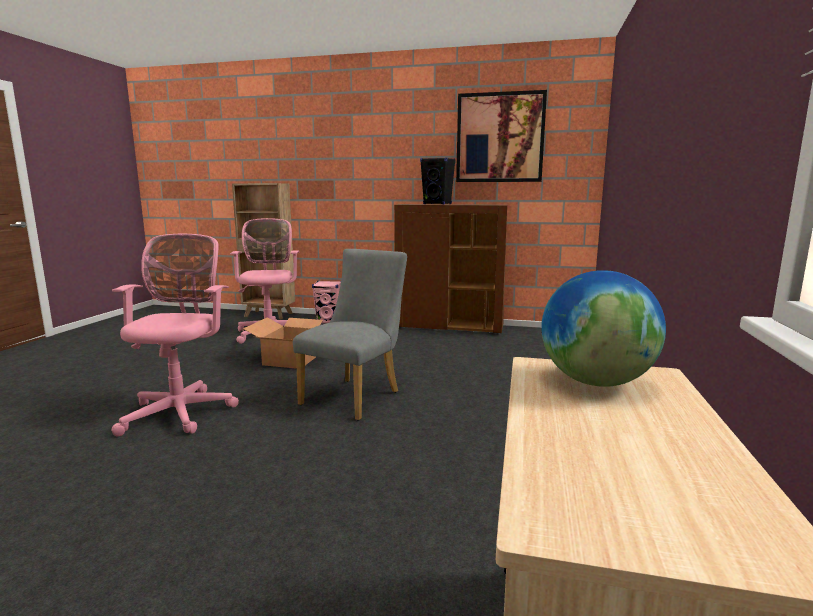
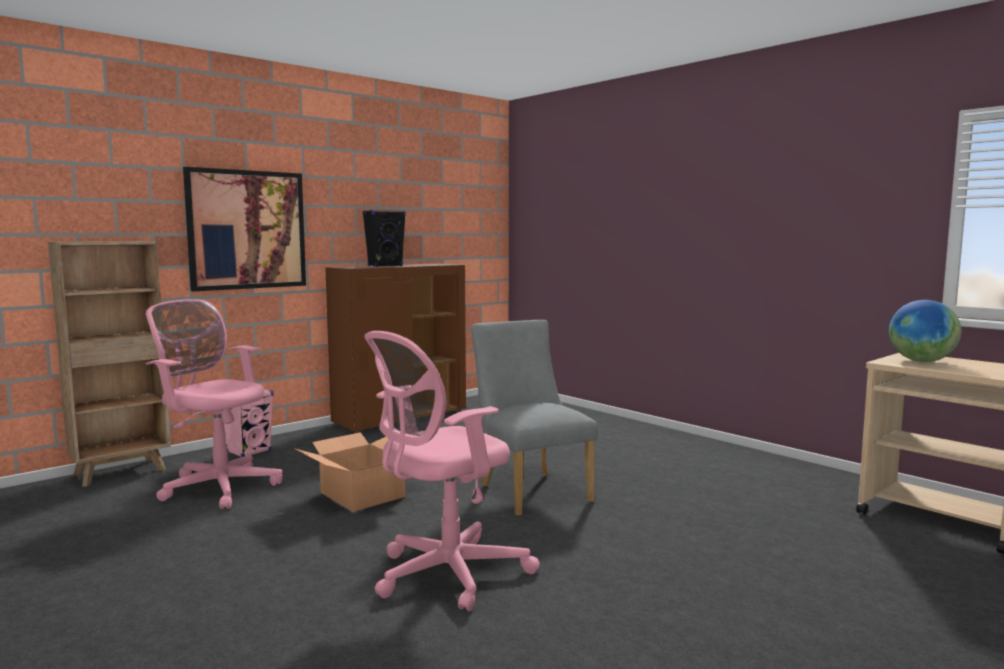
camera: 55 degrees left, 5 degrees down
pink office chair [112,234,239,436] -> pink office chair turned 75 degrees counterclockwise [364,331,540,611]
picture [456,90,547,182] -> picture moved to [183,167,306,291]

